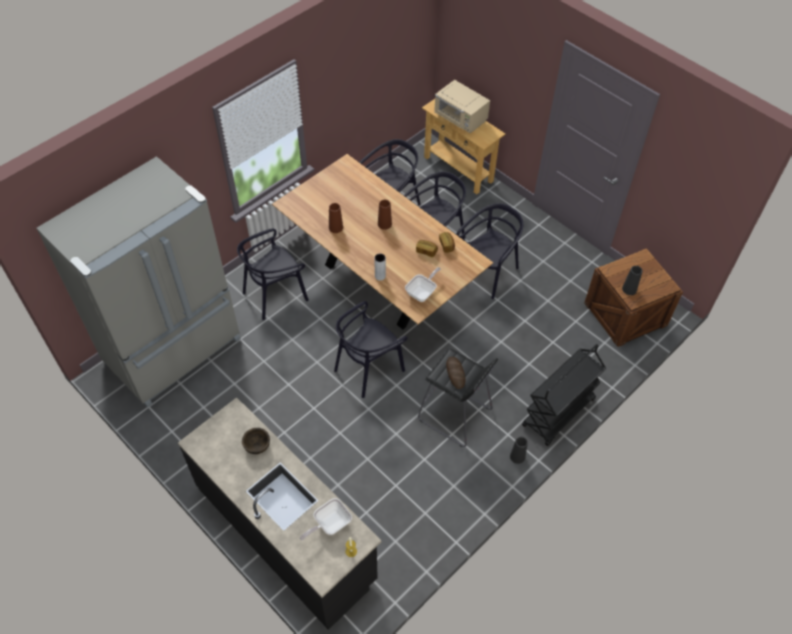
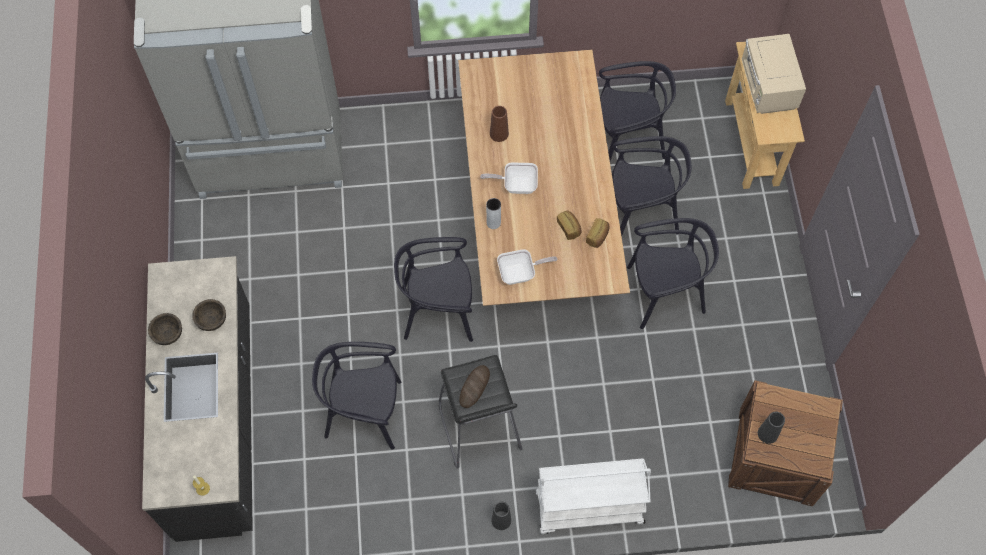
camera: 40 degrees right, 10 degrees up
black chair [237,229,309,320] -> black chair moved to [312,342,401,450]
frying pan [300,498,352,540] -> frying pan moved to [480,162,538,194]
brown vase [378,200,392,230] -> none
black cart [522,344,606,446] -> white cart [536,458,651,534]
none -> brown bowl [148,313,182,345]

